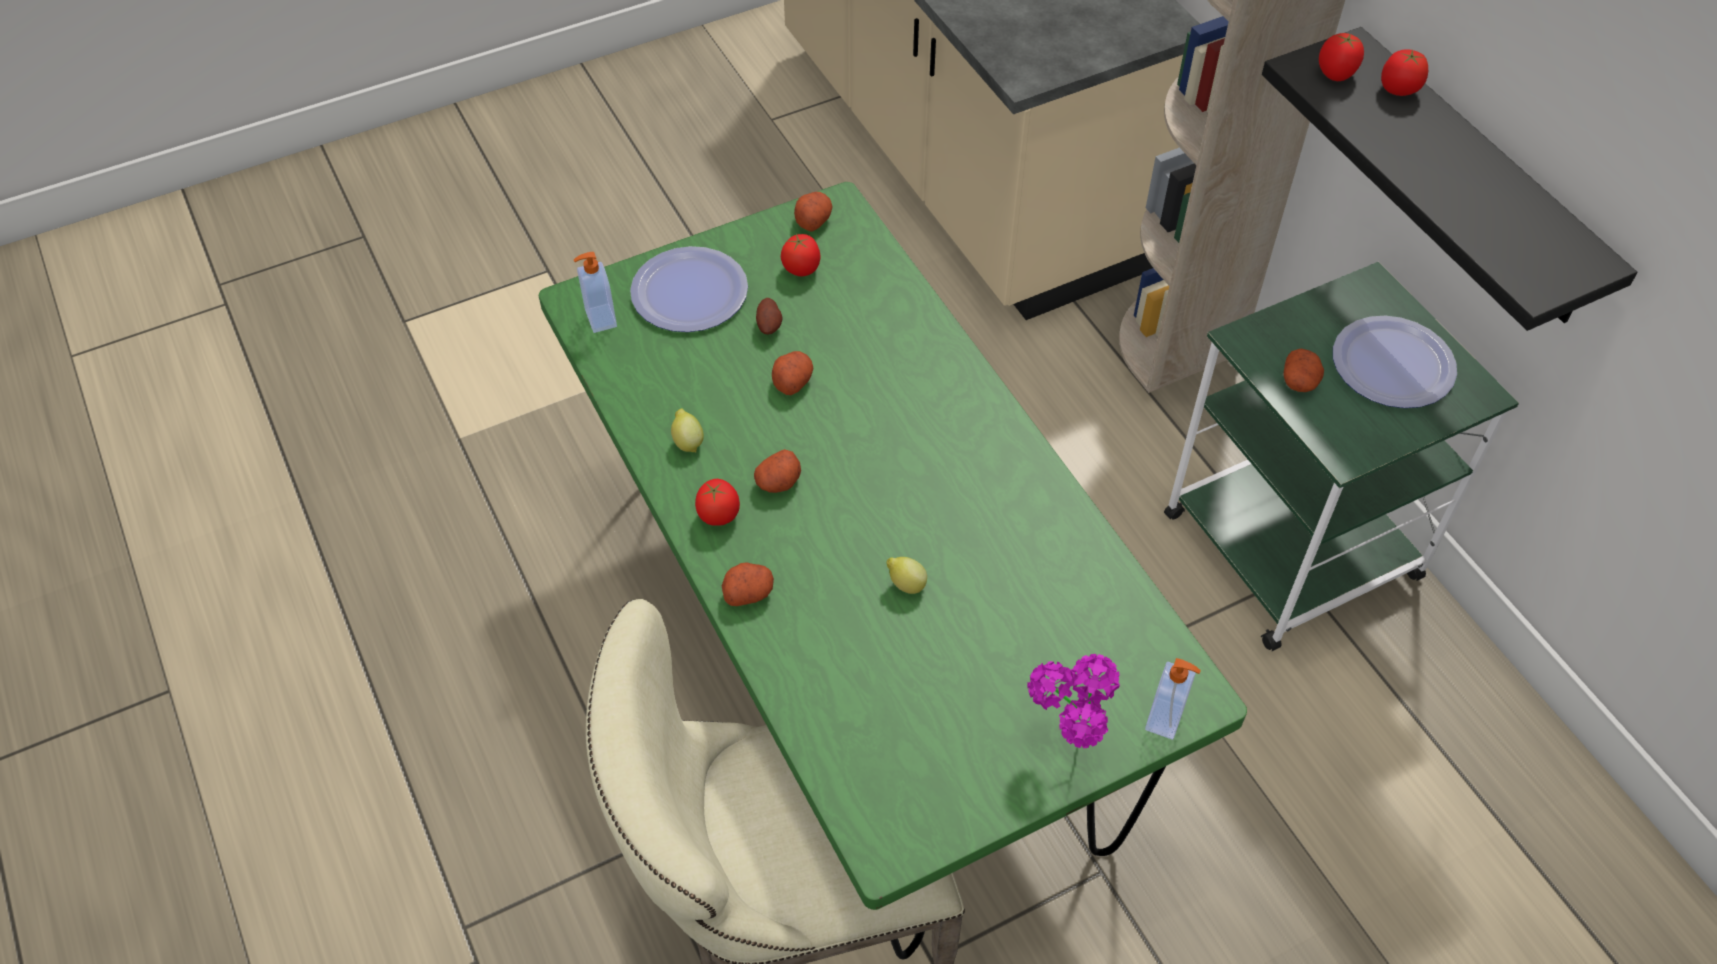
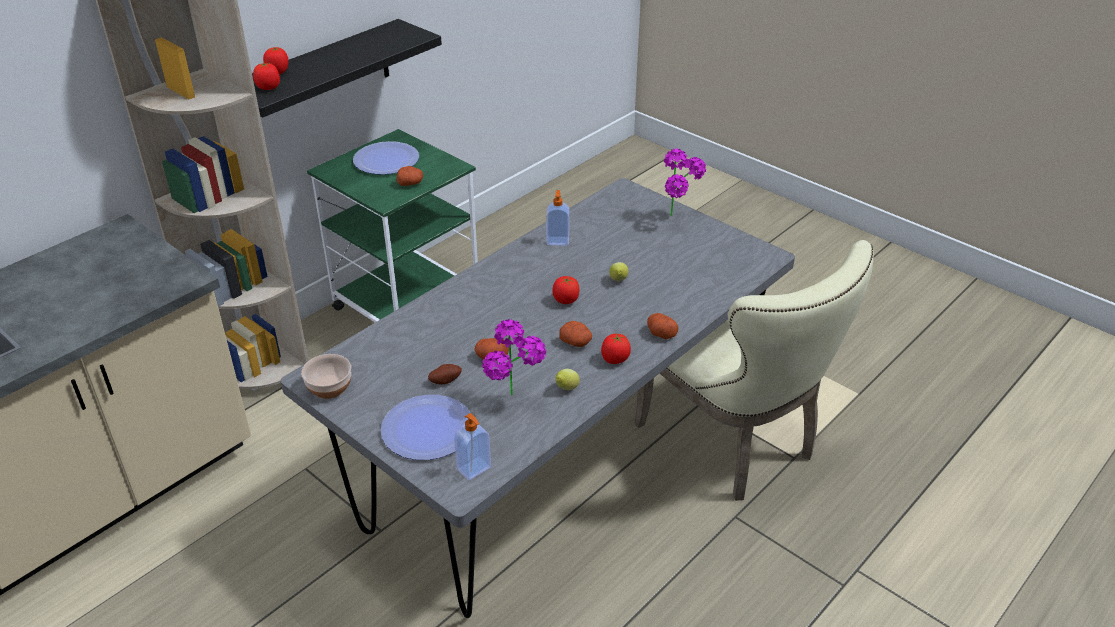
camera: 110 degrees left, 15 degrees down
green dining table [539,182,1247,959] -> grey dining table [281,178,795,618]
tomato [781,234,821,276] -> tomato moved to [553,276,580,304]
potato [794,192,833,232] -> bowl [301,354,351,399]
soap dispenser [1145,658,1201,740] -> soap dispenser moved to [546,190,569,246]
none -> potted plant [482,319,546,395]

